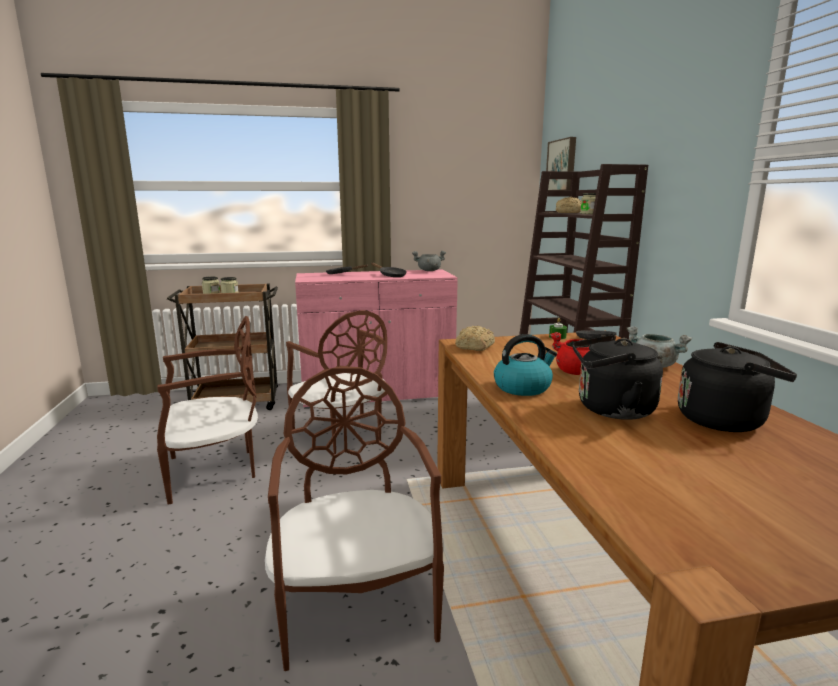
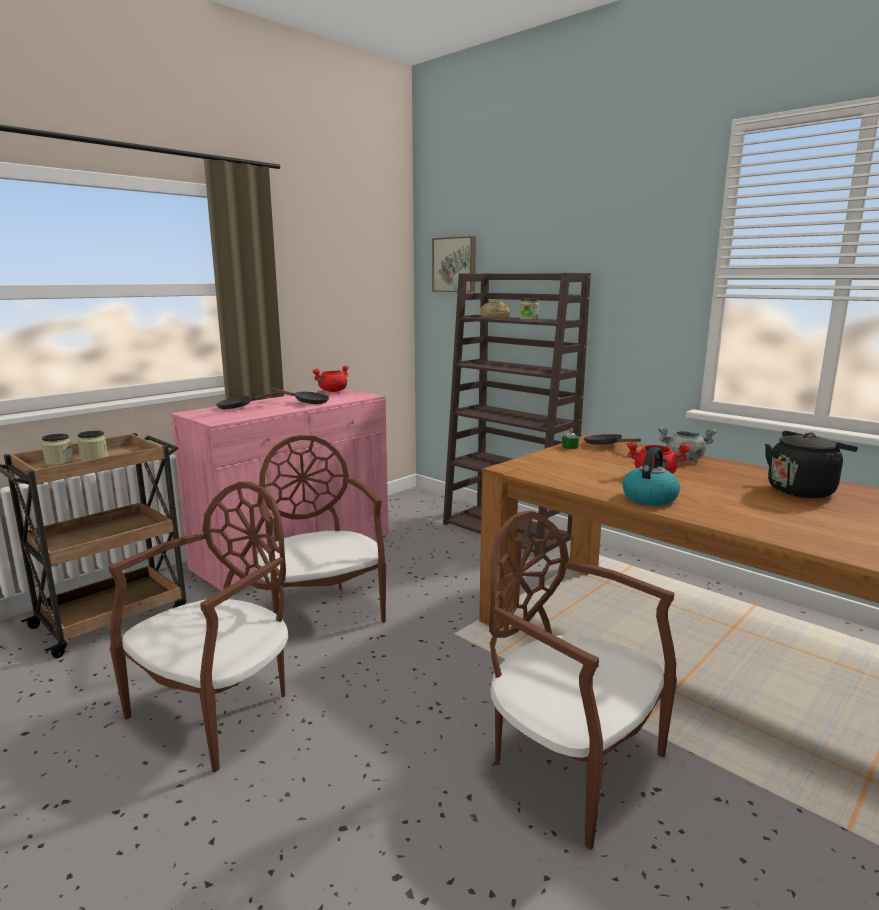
camera: 35 degrees left, 0 degrees up
brown chair [286,310,387,454] -> brown chair turned 135 degrees counterclockwise [255,435,386,623]
grey cooking pot [412,251,446,271] -> red cooking pot [313,365,349,392]
bread [455,326,495,351] -> none
black kettle [572,335,663,420] -> none

